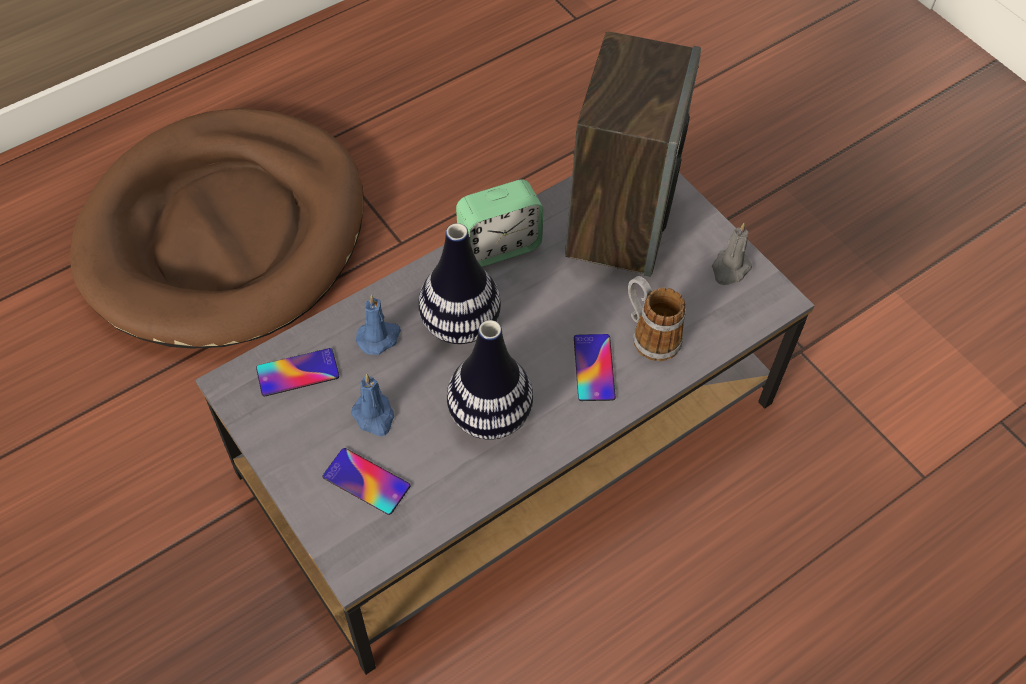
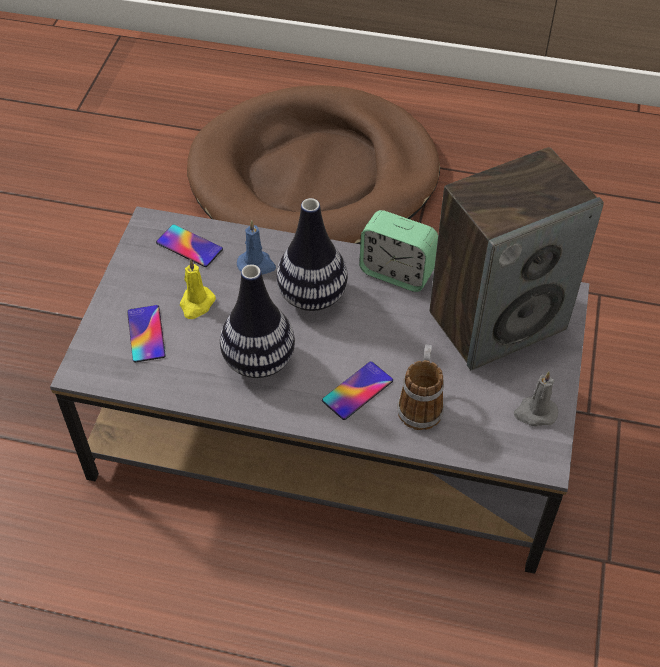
camera: 50 degrees right, 5 degrees down
blue candle [351,374,394,436] -> yellow candle [180,259,216,319]

